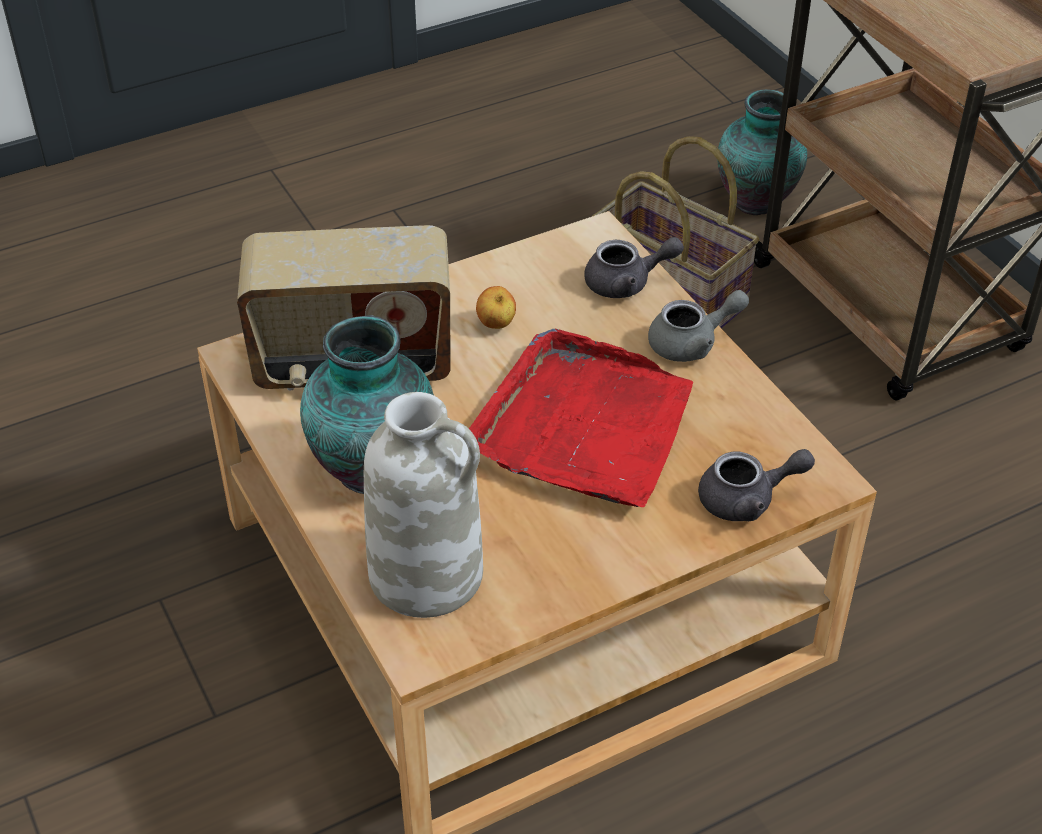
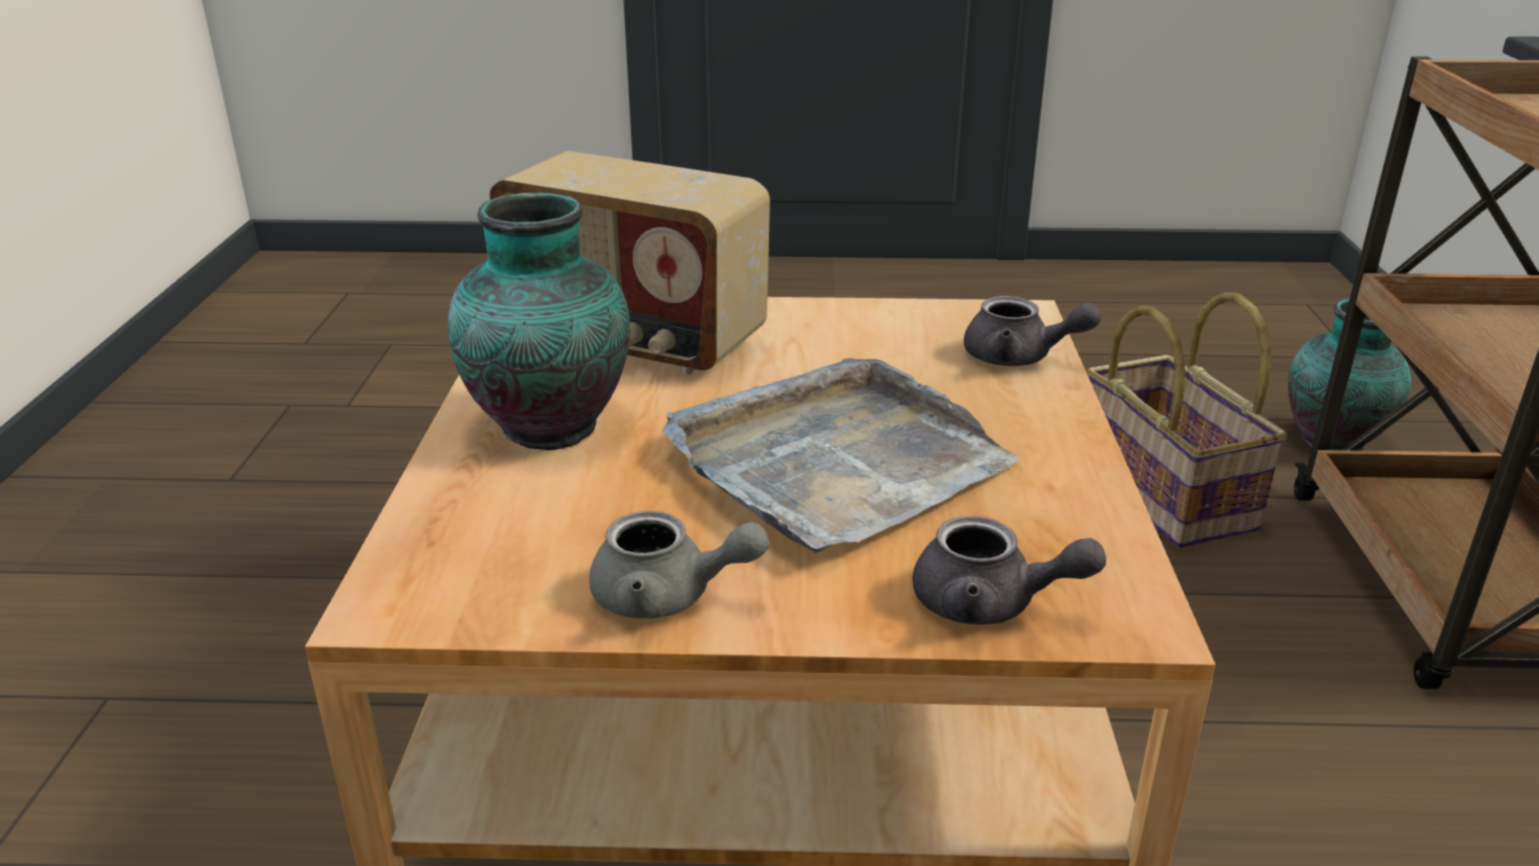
camera: 30 degrees right, 15 degrees down
white vase [364,392,483,618] -> none
red tray [469,329,693,507] -> grey tray [662,358,1020,553]
apple [476,286,516,329] -> none
grey teapot [648,290,749,362] -> grey teapot moved to [589,511,769,619]

